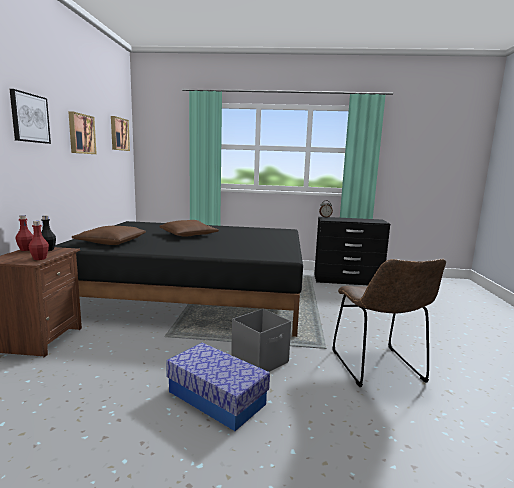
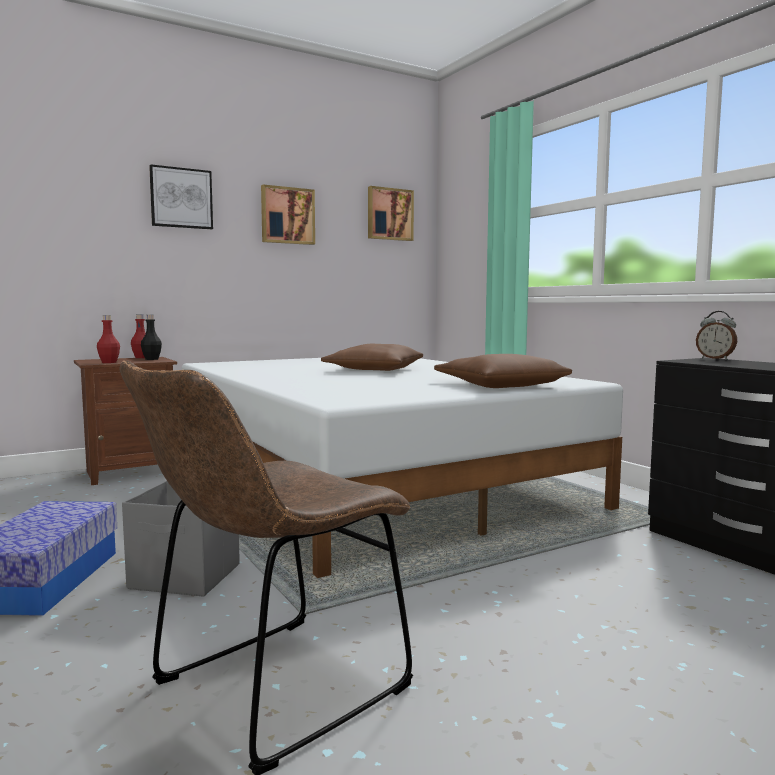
camera: 55 degrees right, 5 degrees down
black bed [55,221,303,337] -> white bed [181,358,623,578]
brown pillow [72,226,146,245] -> brown pillow moved to [434,354,572,388]

